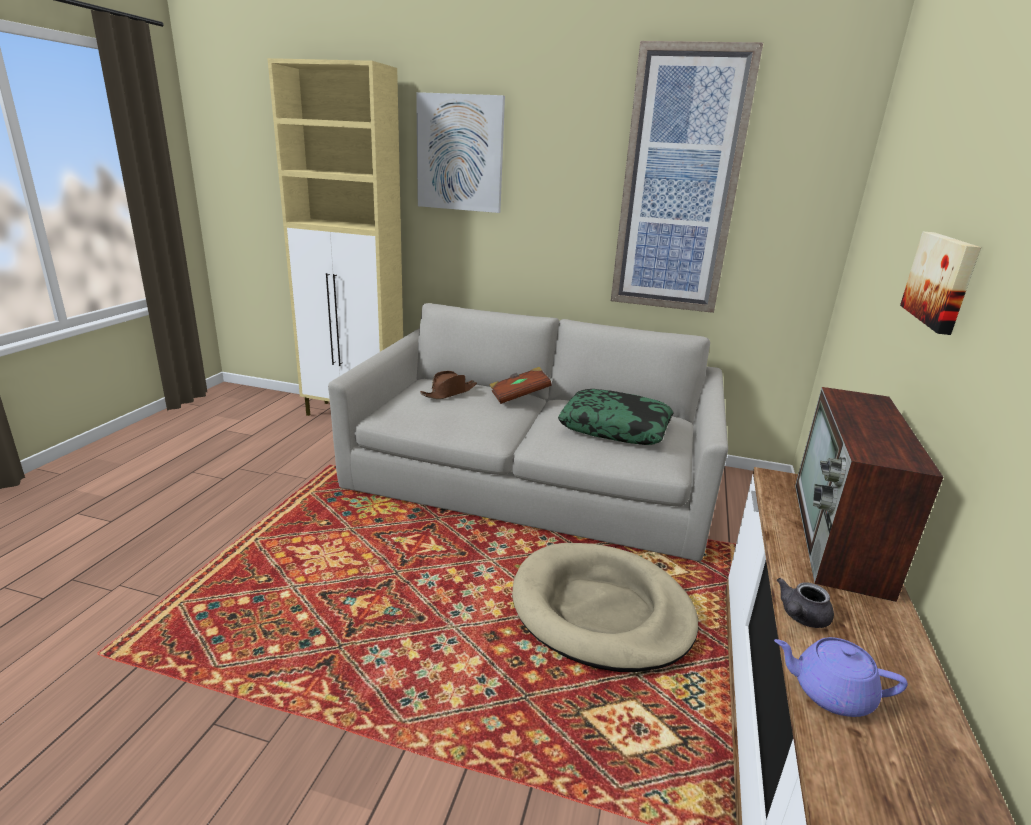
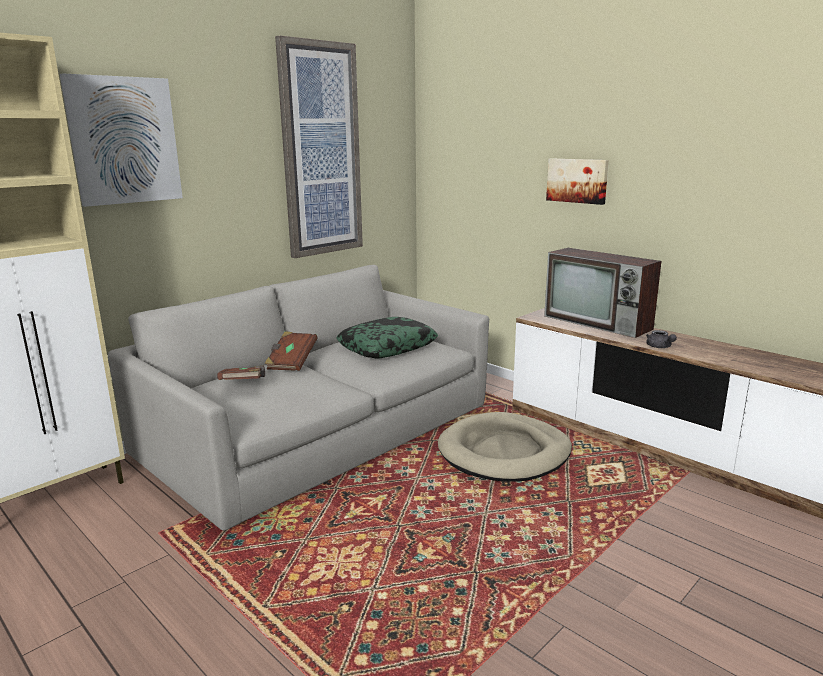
camera: 60 degrees left, 5 degrees down
brown hat [420,371,477,399] -> brown book [217,366,265,380]
purple teapot [774,637,908,717] -> none

